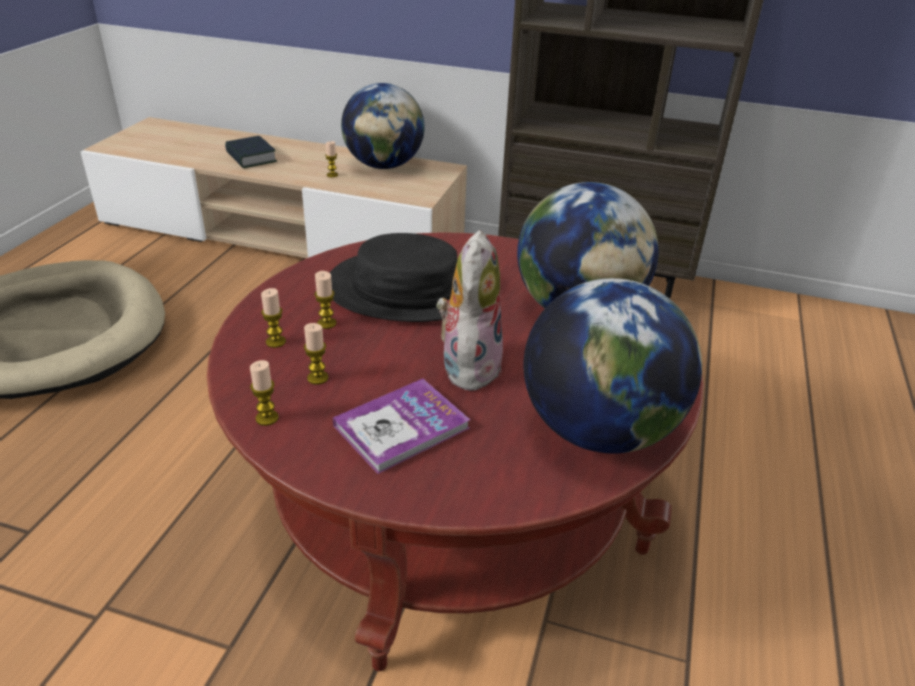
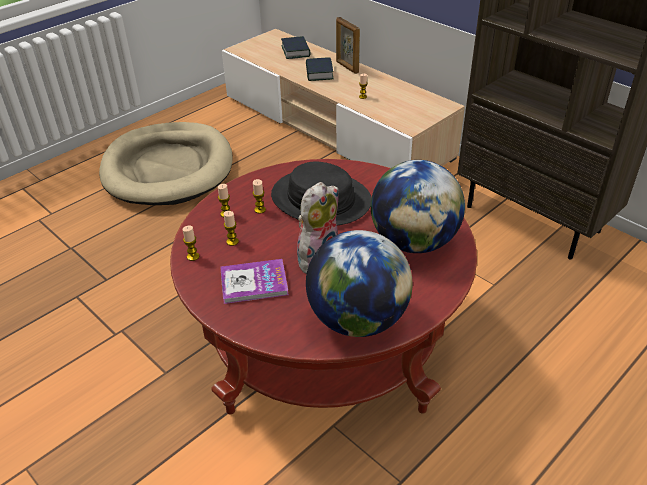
camera: 30 degrees right, 5 degrees up
globe [341,83,425,169] -> none
none -> book [281,36,311,59]
none -> picture frame [336,17,360,74]

